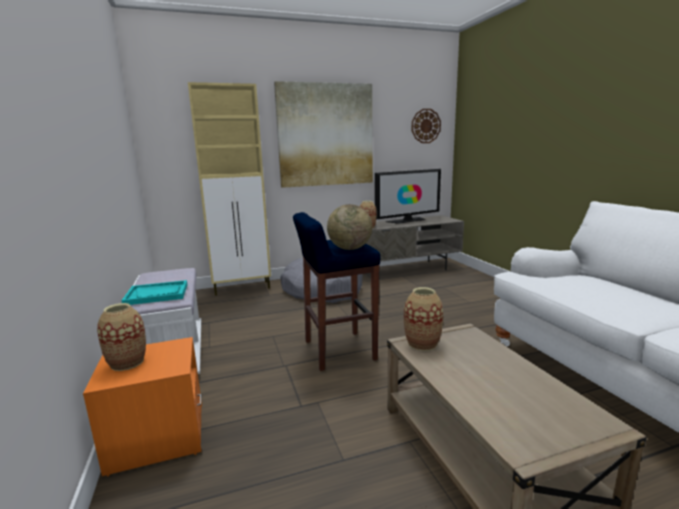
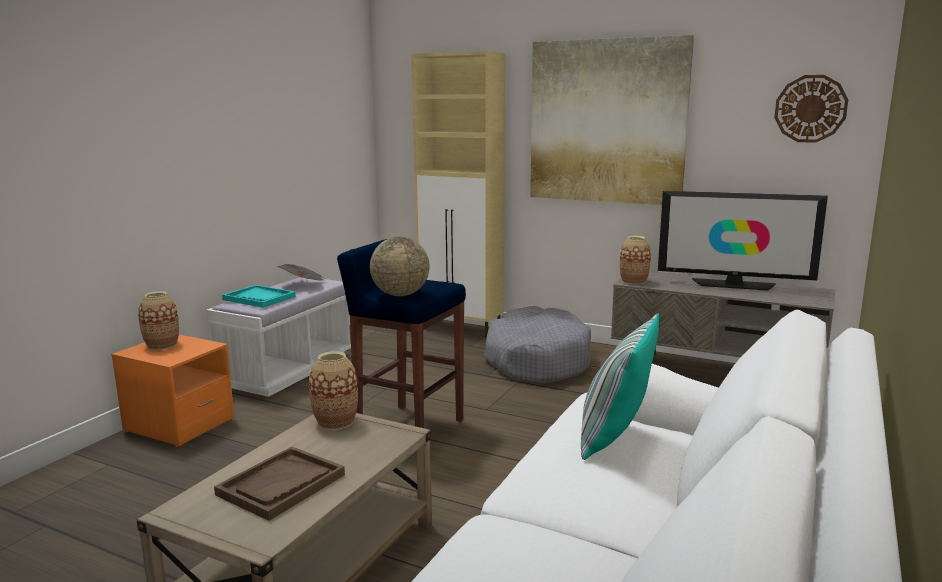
camera: 45 degrees right, 0 degrees up
none -> brown tray [214,447,345,521]
none -> newspaper [278,264,324,281]
none -> pillow [581,313,659,460]

